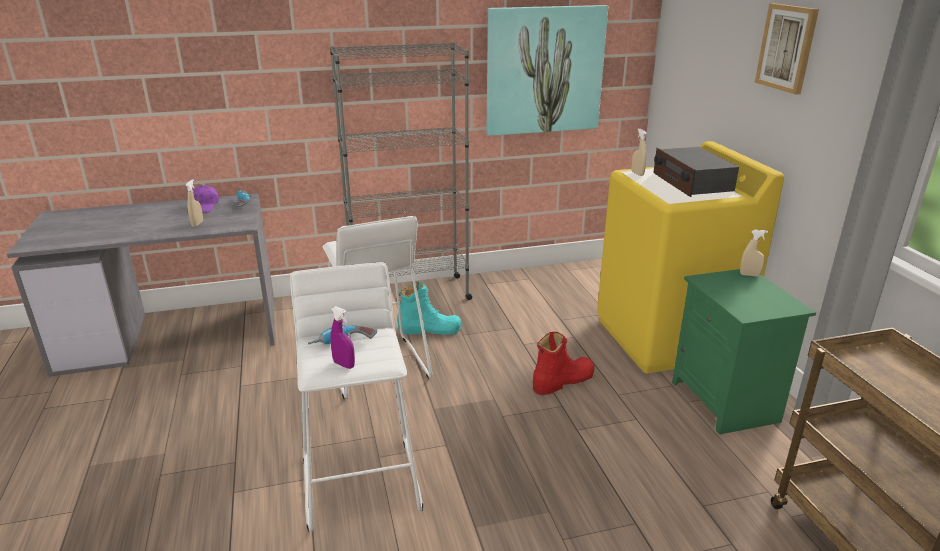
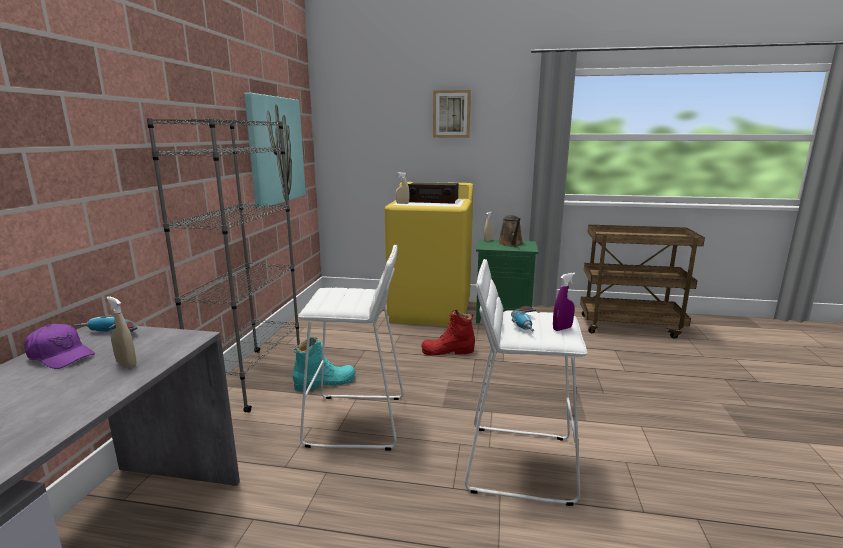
camera: 65 degrees left, 10 degrees down
turquoise boot [397,282,461,335] -> turquoise boot turned 45 degrees clockwise [293,337,355,391]
red boot [533,332,595,395] -> red boot turned 90 degrees counterclockwise [422,310,475,356]
none -> brown watering can [498,215,523,247]

